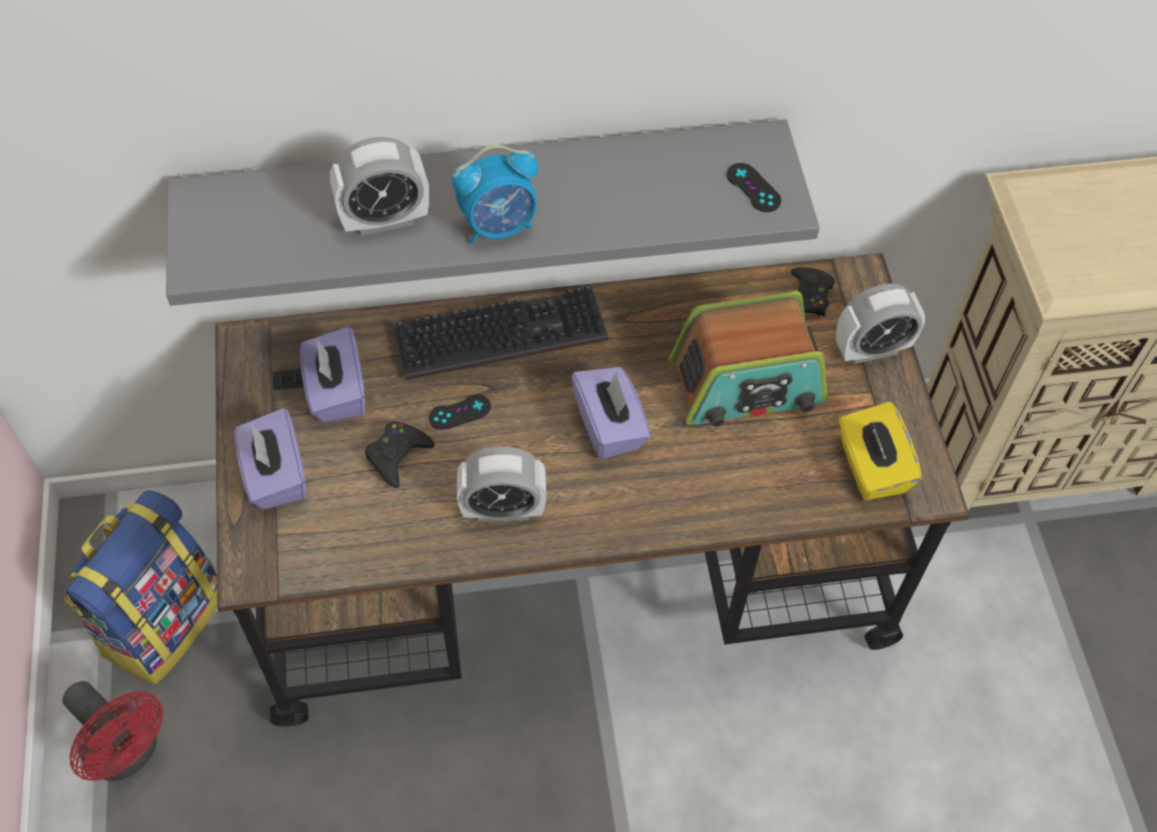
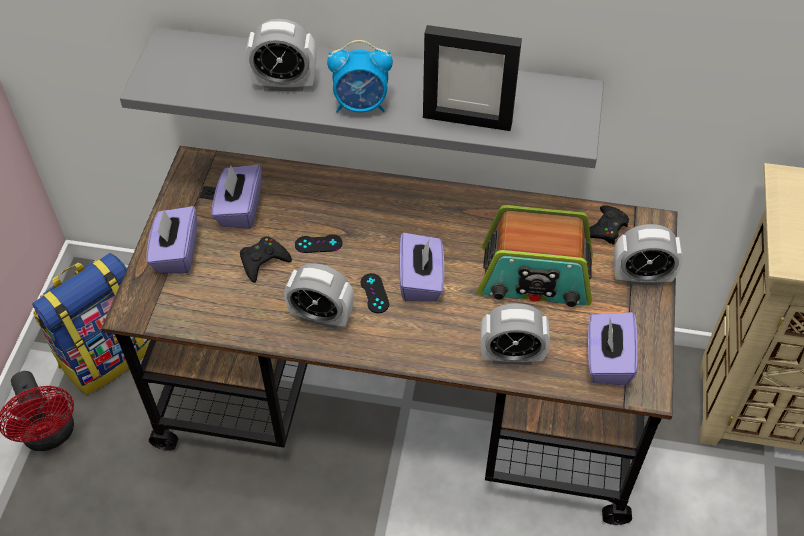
camera: 20 degrees right, 5 degrees down
keyboard [394,285,608,380] -> none
black game controller [727,163,781,212] -> black game controller moved to [361,273,389,313]
yellow tissue box [839,402,922,500] -> purple tissue box [588,312,638,385]
none -> picture frame [423,25,522,131]
none -> alarm clock [481,303,550,365]

